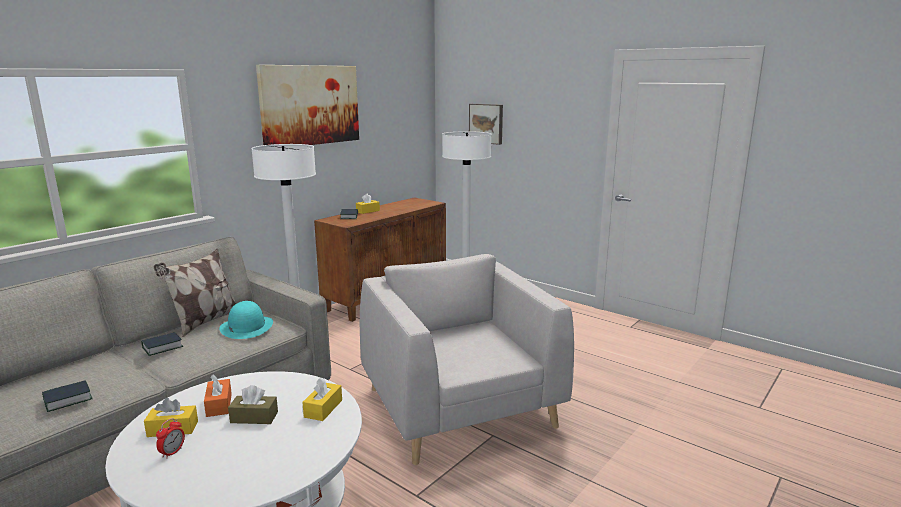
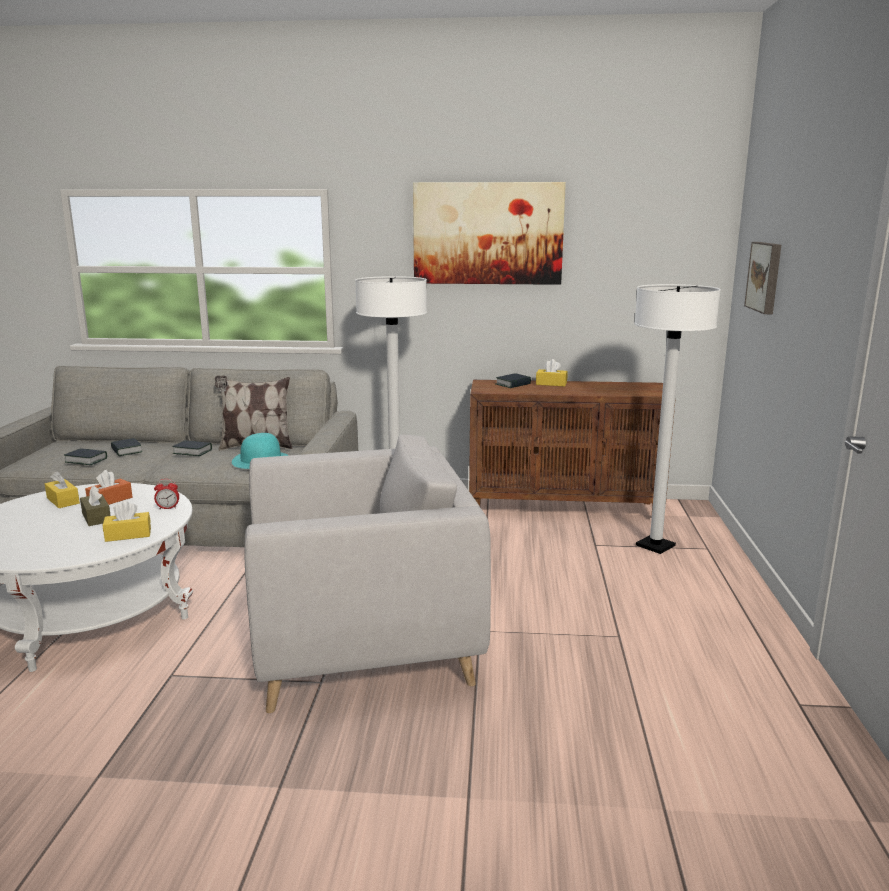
camera: 55 degrees right, 0 degrees up
alarm clock [156,418,185,459] -> alarm clock moved to [154,479,179,510]
grey armchair [360,254,574,465] -> grey armchair turned 45 degrees clockwise [244,435,491,713]
none -> book [111,438,142,456]

